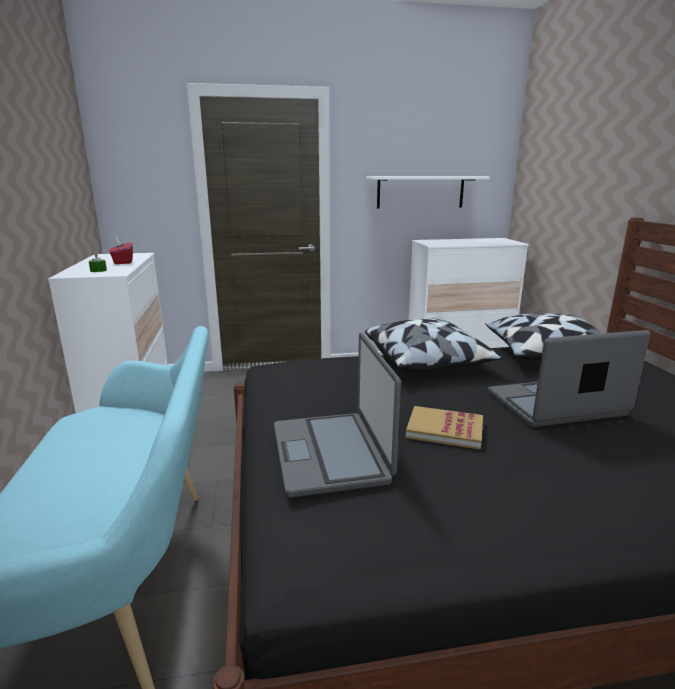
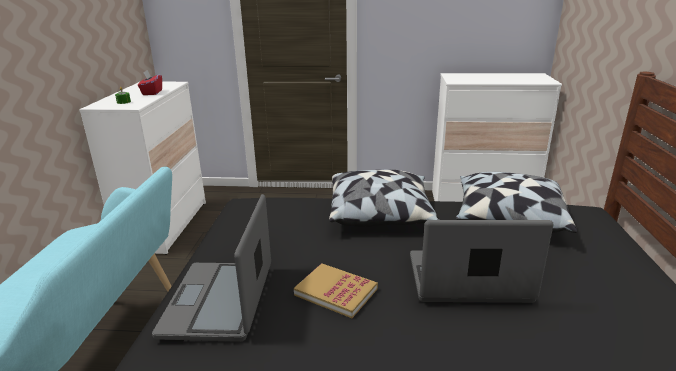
camera: 15 degrees right, 5 degrees up
white shelf [366,176,490,208] -> none

